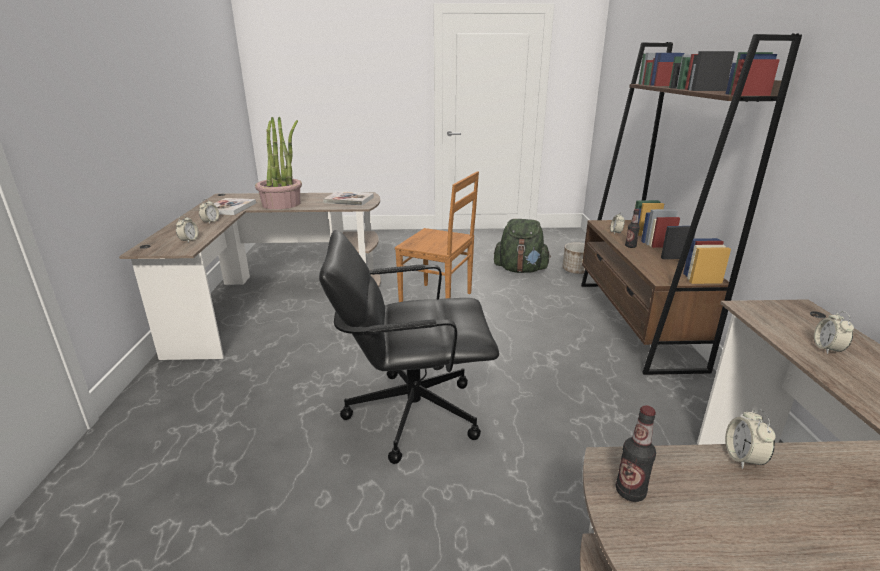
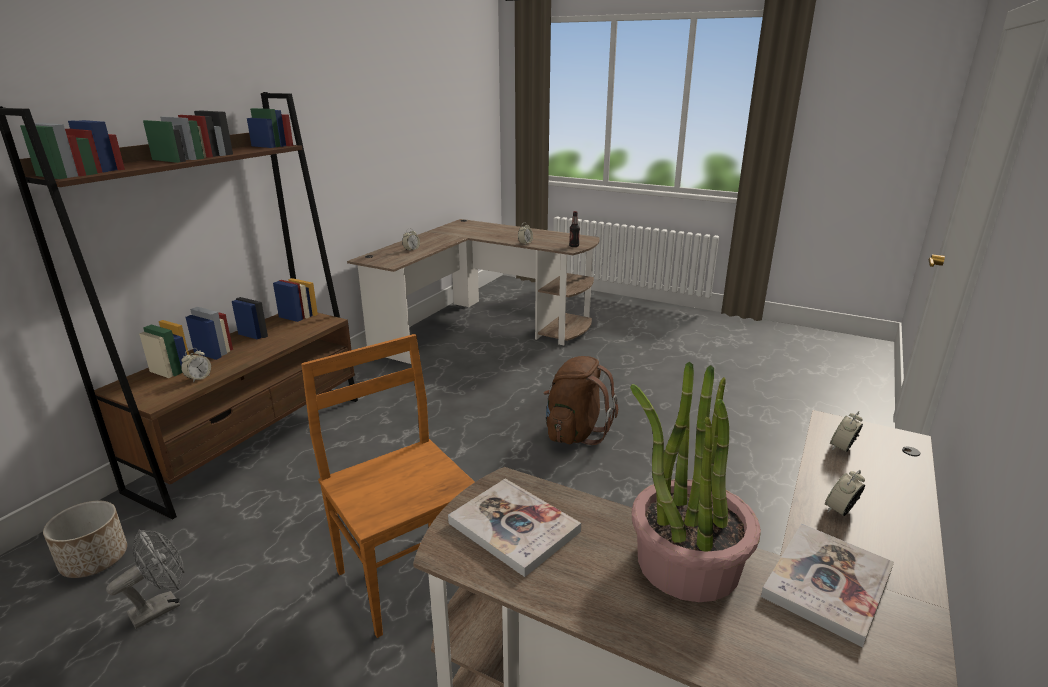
camera: 150 degrees left, 0 degrees up
black office chair [319,230,499,464] -> brown backpack [544,356,618,445]
green backpack [494,219,551,273] -> grey fan [106,529,184,629]
bottle [625,209,640,248] -> none

